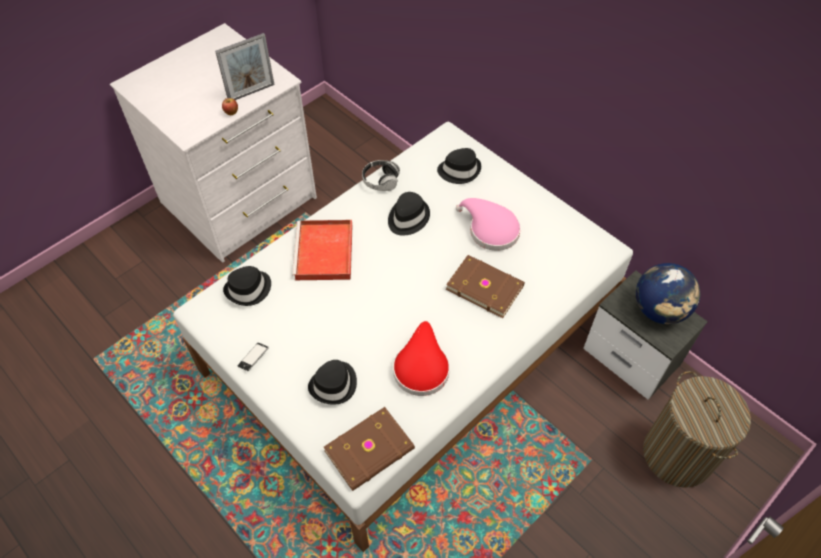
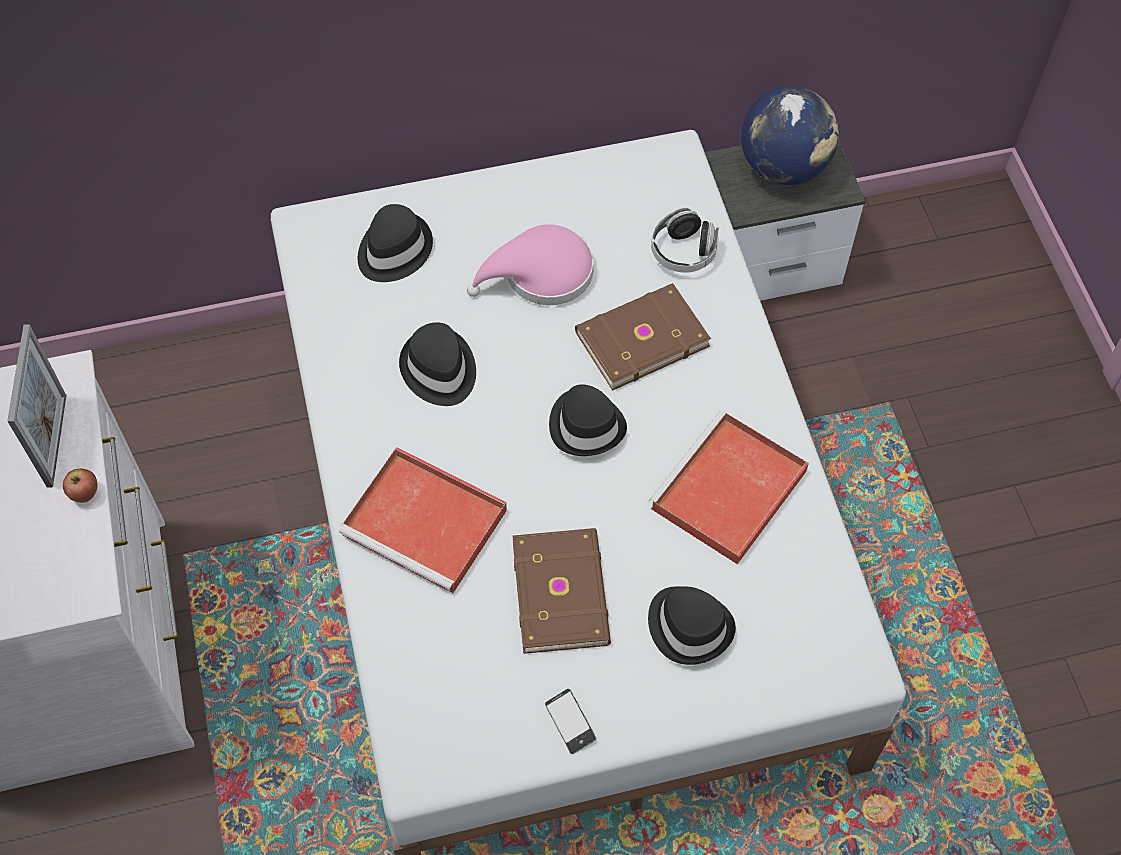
camera: 60 degrees left, 5 degrees up
black hat [223,266,271,306] -> black hat moved to [549,385,627,456]
brown book [324,407,415,491] -> brown book moved to [512,528,611,654]
headphones [362,160,400,191] -> headphones moved to [651,208,719,273]
red hat [393,321,450,396] -> red tray [649,411,809,564]
laundry basket [643,371,751,488] -> none

